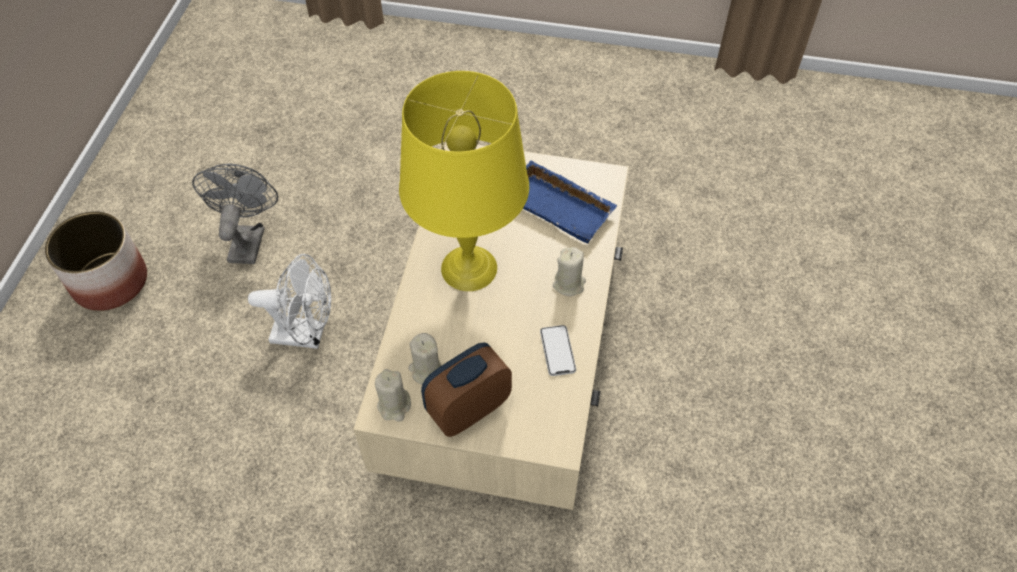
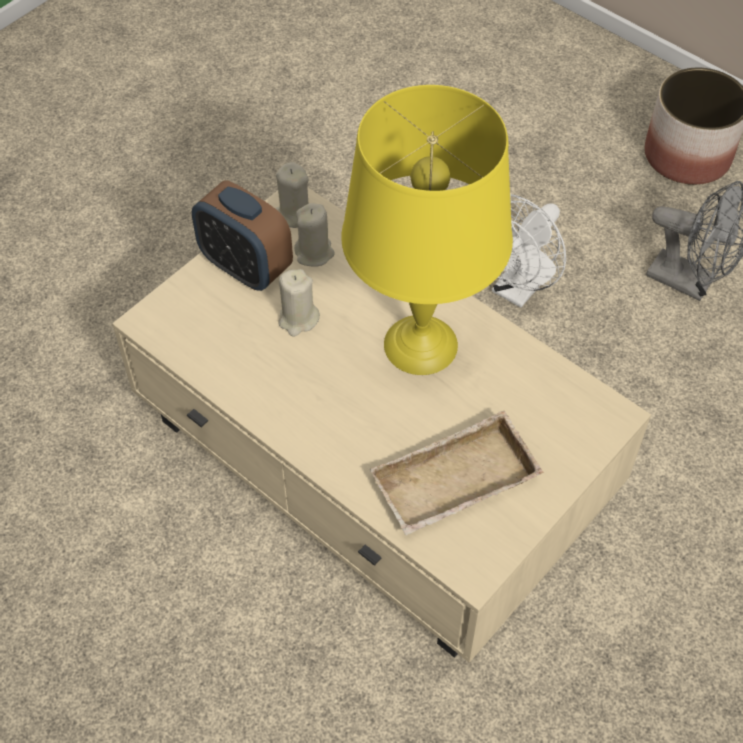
camera: 120 degrees right, 0 degrees up
alarm clock [421,343,512,437] -> alarm clock turned 135 degrees clockwise [192,180,293,291]
blue tray [523,160,617,244] -> beige tray [370,410,544,535]
phone [540,325,576,376] -> none
beige candle [553,247,586,296] -> beige candle moved to [278,269,320,336]

